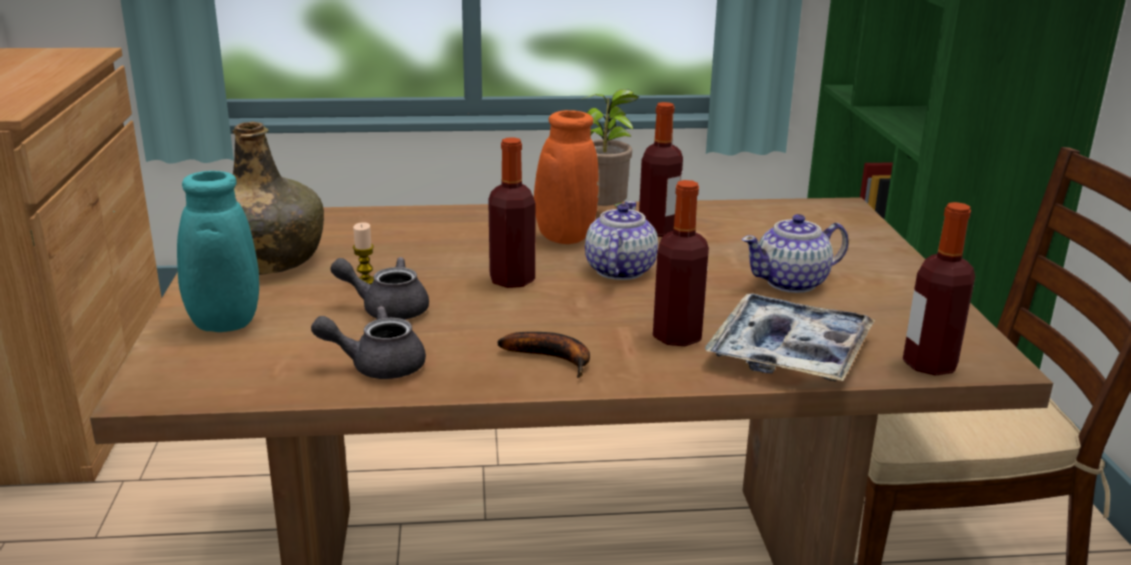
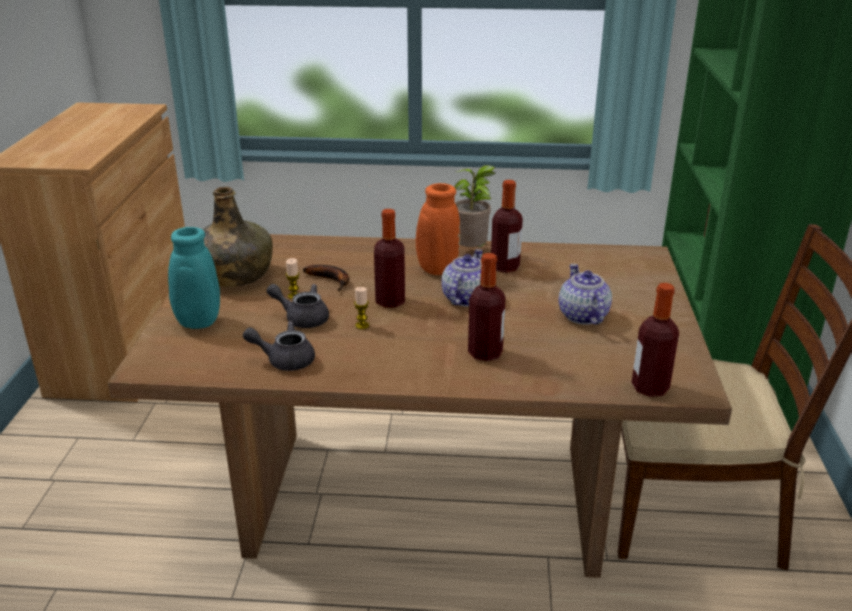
camera: 10 degrees right, 5 degrees up
banana [497,332,590,378] -> banana moved to [303,265,349,291]
tray [704,293,875,381] -> none
teapot [742,214,848,293] -> teapot turned 90 degrees clockwise [559,264,612,325]
none -> candle [354,287,369,329]

